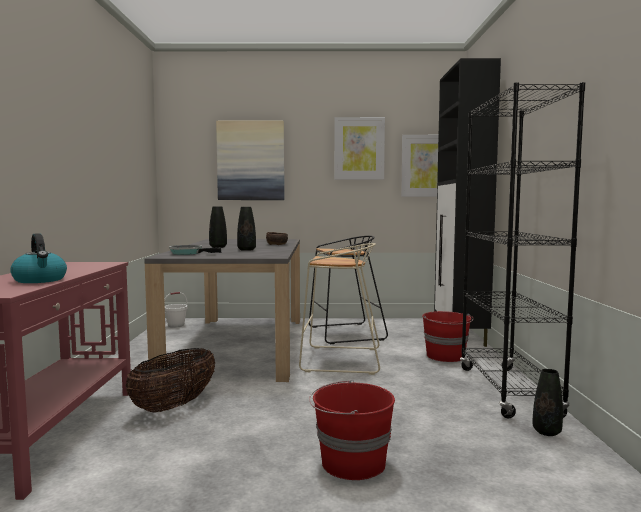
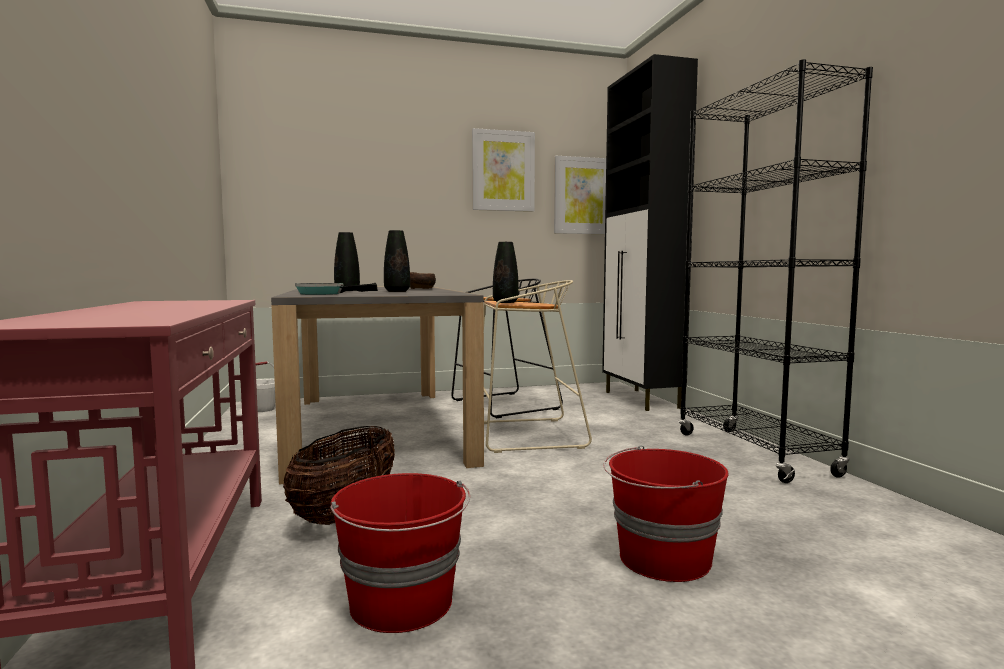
camera: 15 degrees left, 0 degrees up
kettle [10,233,67,283] -> none
picture [216,121,285,200] -> none
red bucket [422,311,473,362] -> red bucket moved to [330,473,470,633]
black vase [533,369,563,436] -> black vase moved to [493,242,519,303]

